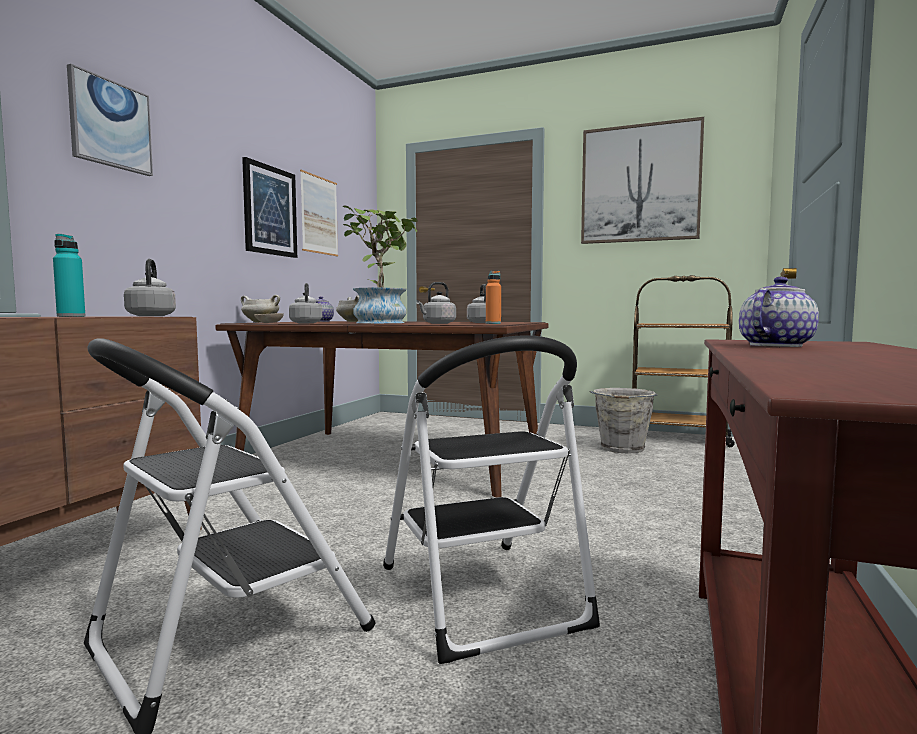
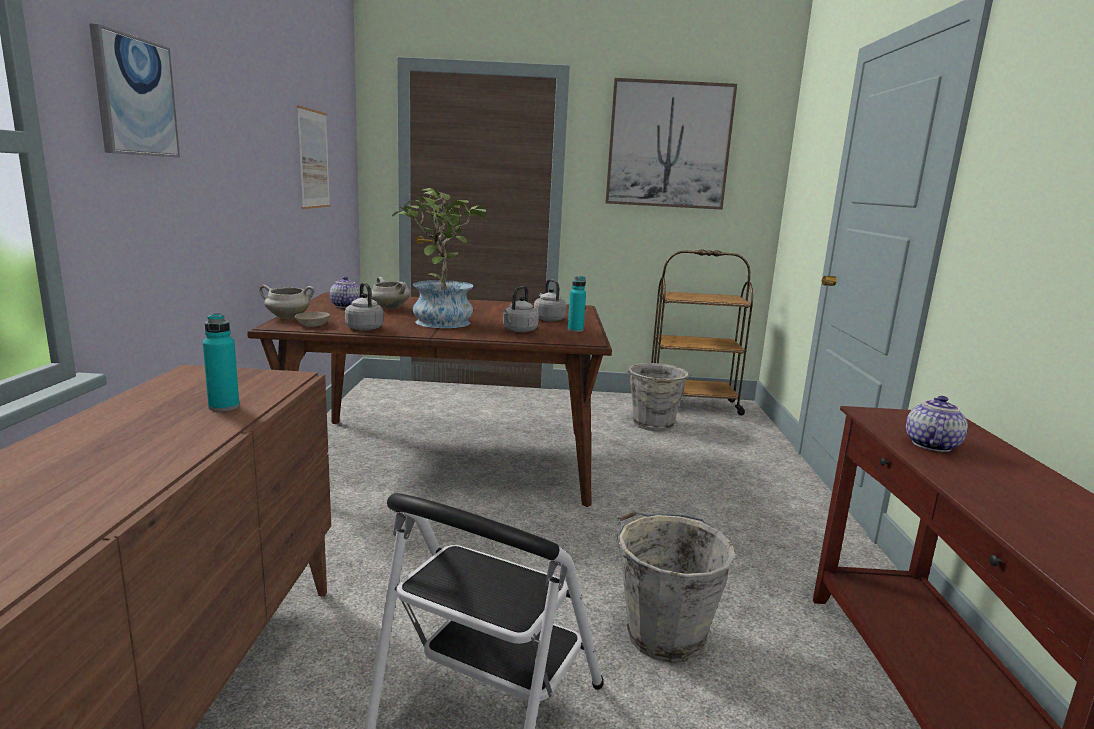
camera: 20 degrees left, 10 degrees up
grey kettle [124,259,176,316] -> none
picture [242,157,297,258] -> none
step ladder [383,335,600,664] -> grey bucket [617,511,736,663]
orange bottle [486,271,501,324] -> turquoise bottle [568,276,586,332]

